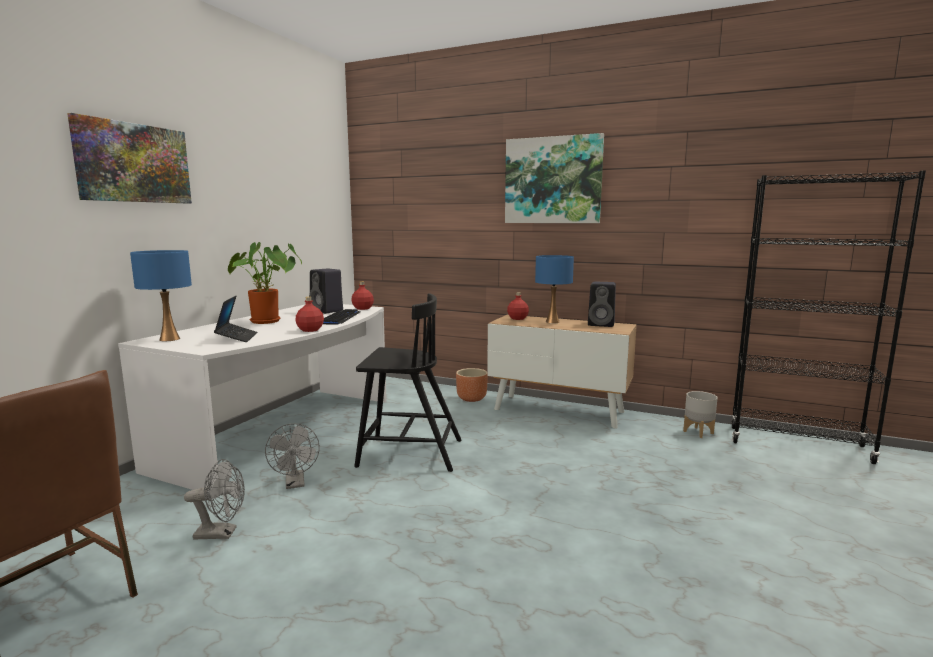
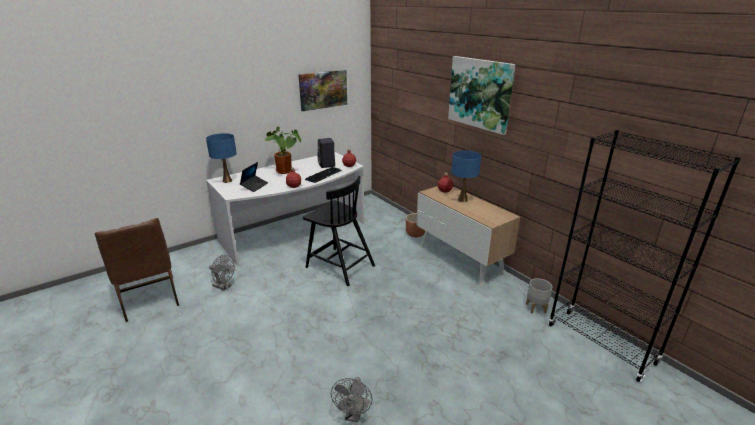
camera: 30 degrees right, 15 degrees up
picture [67,113,192,204] -> picture moved to [298,70,347,111]
grey fan [265,423,320,489] -> grey fan moved to [331,377,372,422]
black speaker [588,281,616,327] -> none

